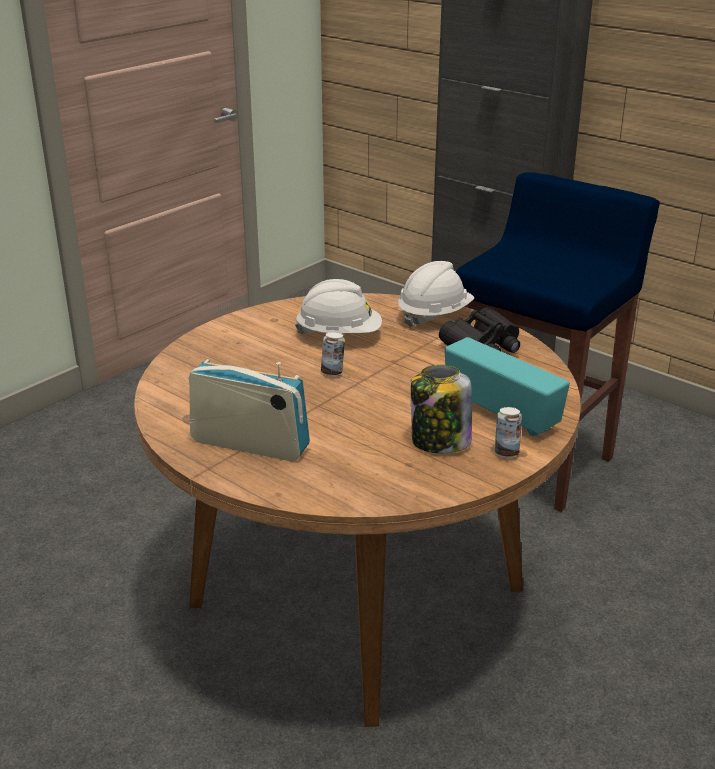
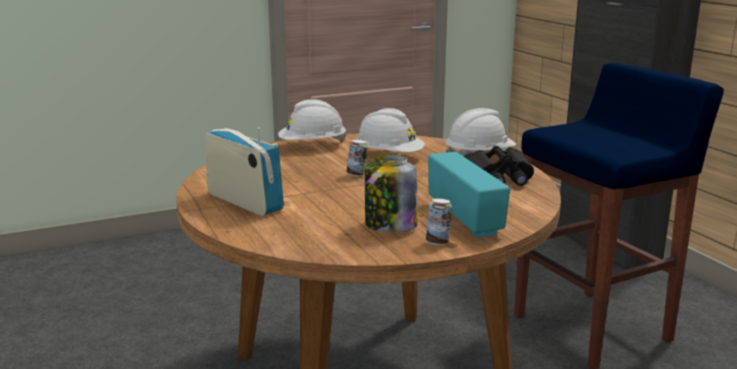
camera: 25 degrees right, 10 degrees down
none -> white hard hat [278,99,347,143]

